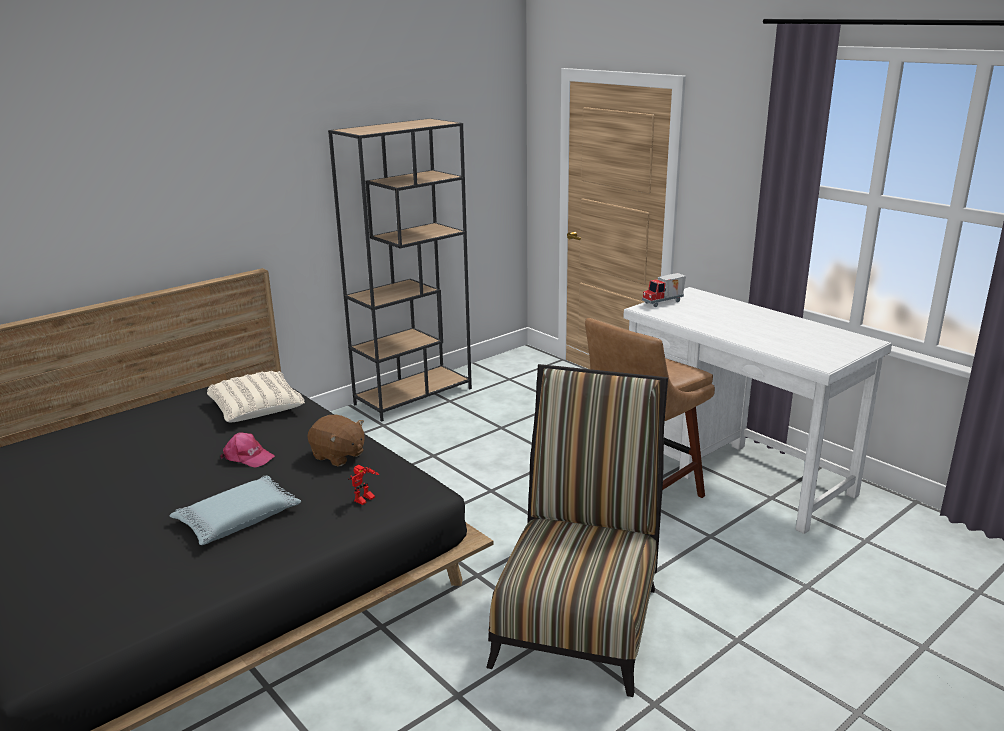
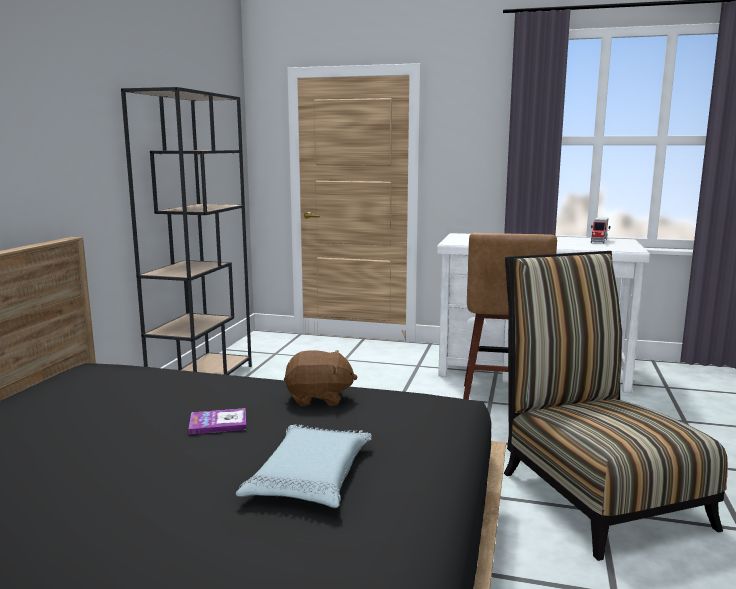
camera: 35 degrees left, 10 degrees down
beige pillow [207,371,305,422] -> none
pink cap [220,432,275,468] -> book [188,408,246,435]
toy robot [348,465,380,505] -> none
toy truck [642,273,686,307] -> toy truck moved to [591,217,610,244]

